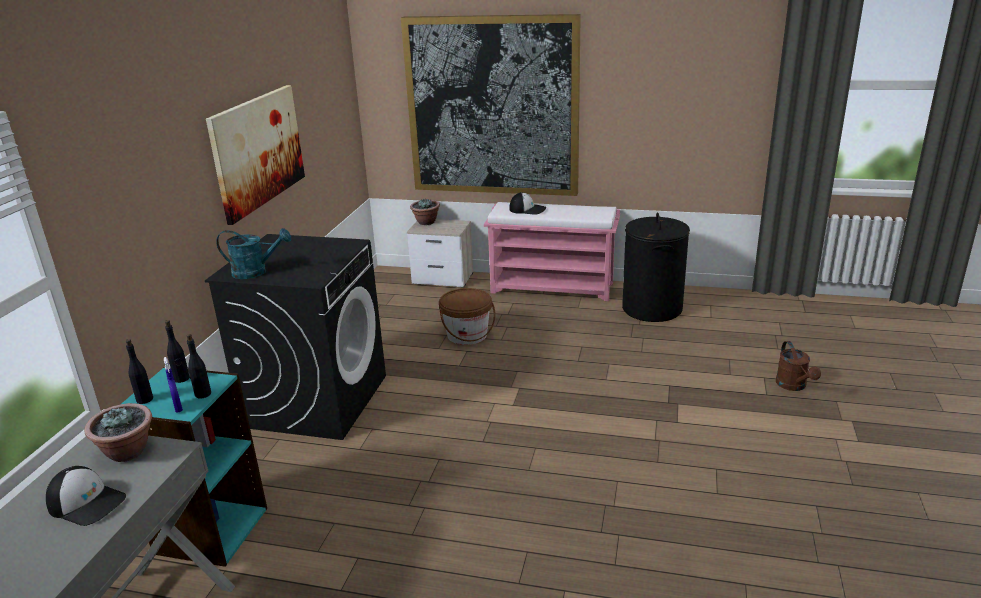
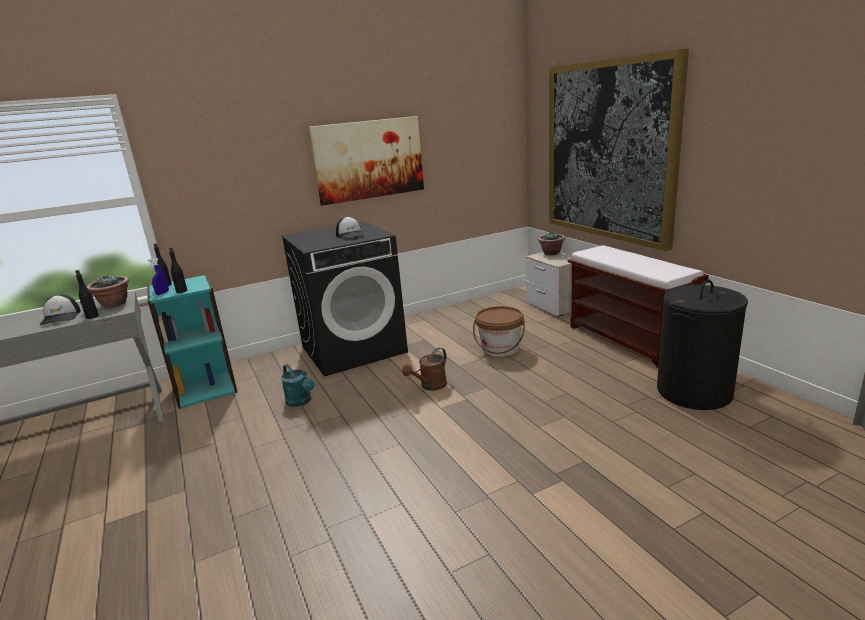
camera: 50 degrees right, 5 degrees down
black bottle [165,320,190,383] -> black bottle moved to [75,270,99,319]
turquoise watering can [216,228,291,279] -> turquoise watering can moved to [281,364,314,407]
pink bench [484,202,620,301] -> brown bench [568,245,709,368]
cap [509,192,546,215] -> cap moved to [336,217,365,239]
brown watering can [776,341,821,391] -> brown watering can moved to [402,347,447,391]

